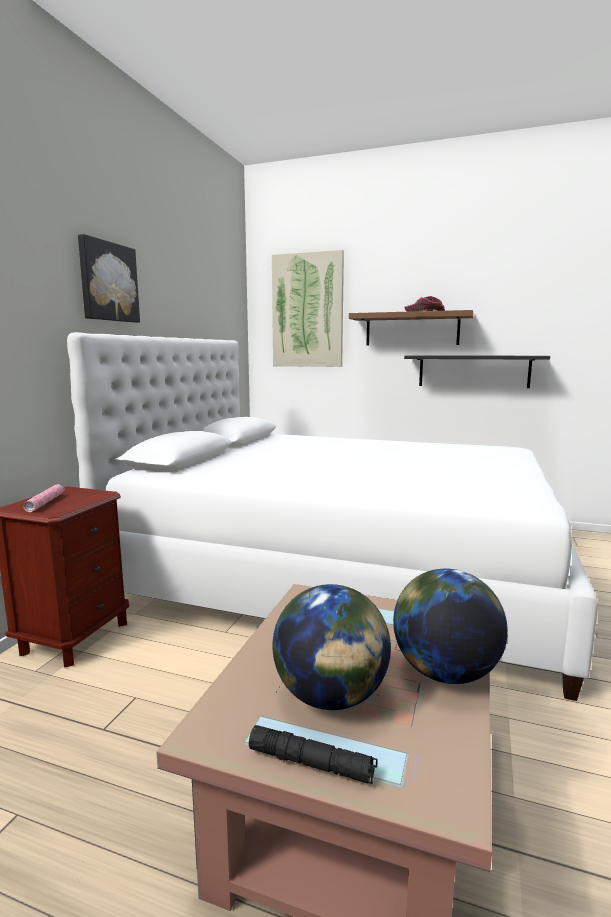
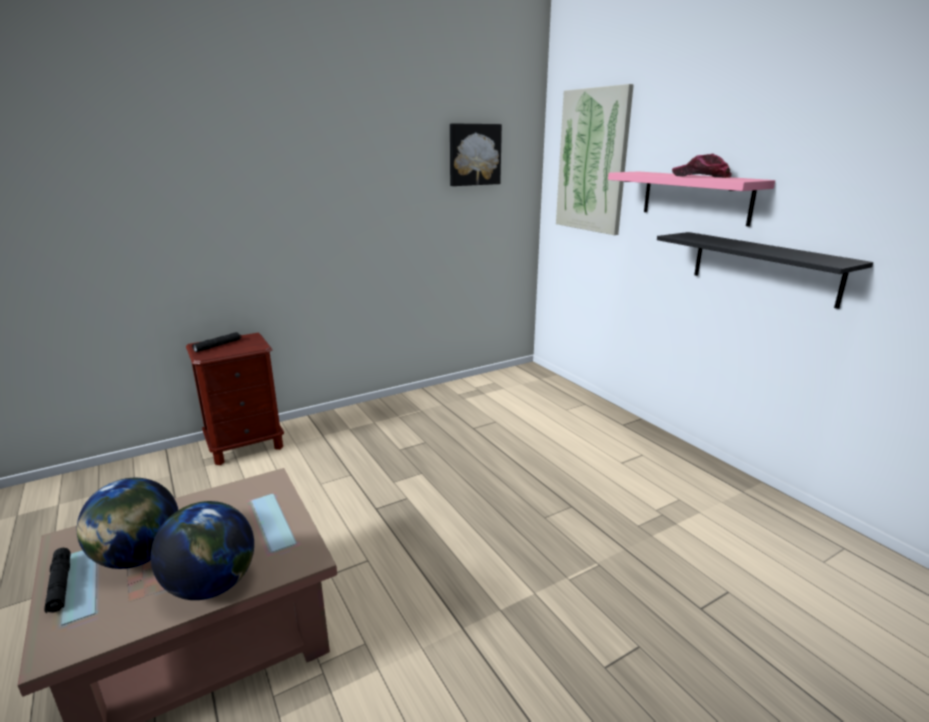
camera: 40 degrees right, 10 degrees up
pink flashlight [23,484,65,512] -> black flashlight [192,332,242,352]
white bed [67,332,598,701] -> none
picture [78,234,140,323] -> picture moved to [450,123,502,186]
brown shelf [349,310,473,346] -> pink shelf [608,171,775,227]

